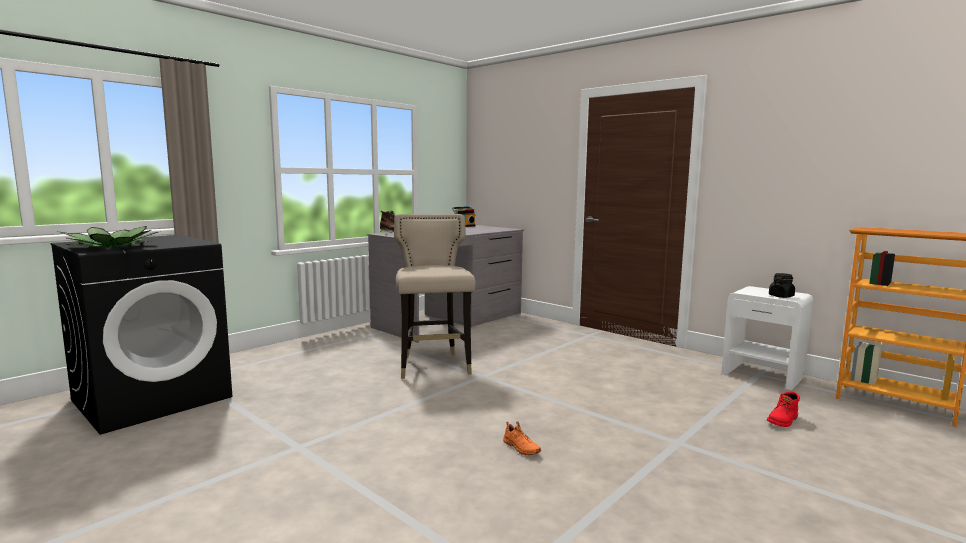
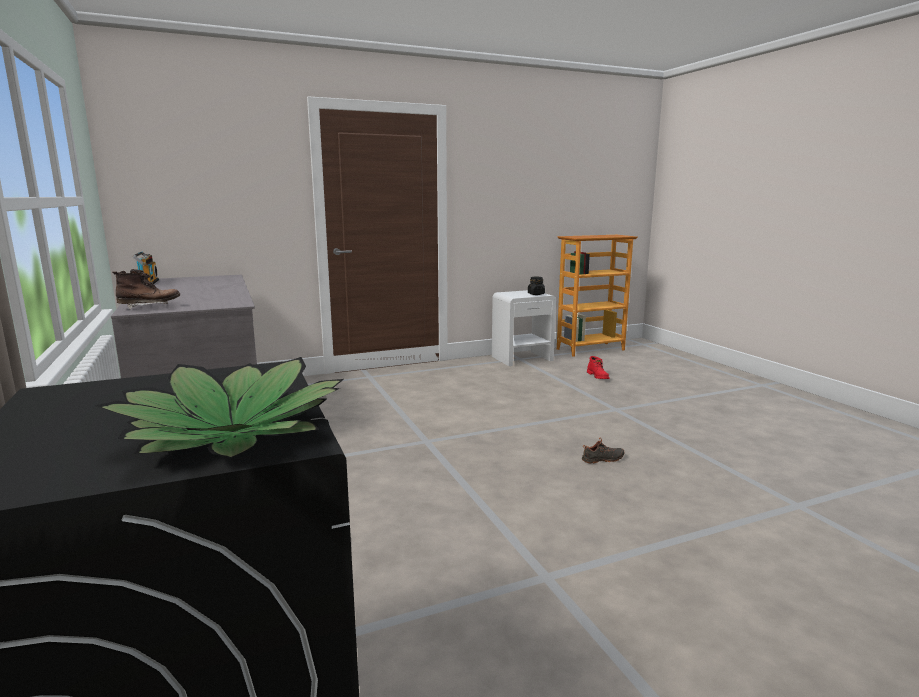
camera: 65 degrees left, 5 degrees up
beige stool [394,214,476,379] -> none
orange shoe [503,421,541,456] -> black shoe [582,438,625,463]

